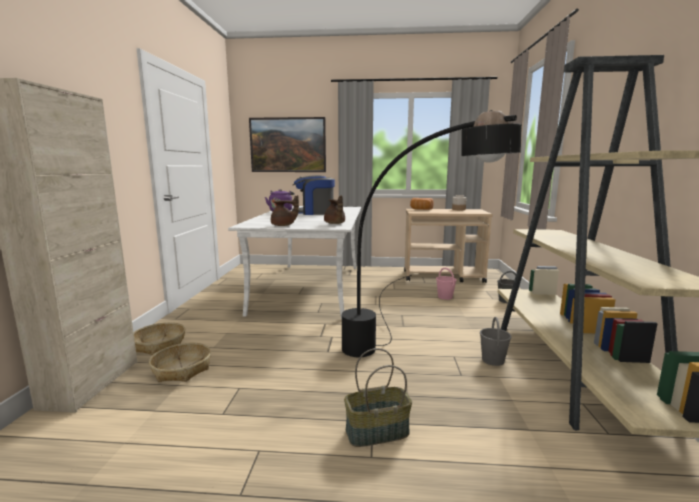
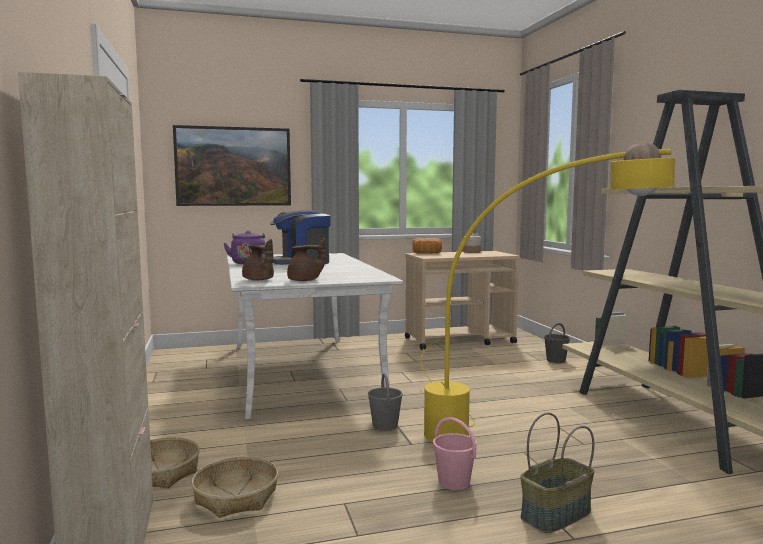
camera: 20 degrees left, 5 degrees down
brown teapot [324,195,345,224] -> brown teapot moved to [242,239,274,280]
black floor lamp [342,110,522,357] -> yellow floor lamp [421,143,675,442]
pink bucket [436,268,457,300] -> pink bucket moved to [433,417,477,490]
grey bucket [480,317,511,366] -> grey bucket moved to [368,373,403,431]

